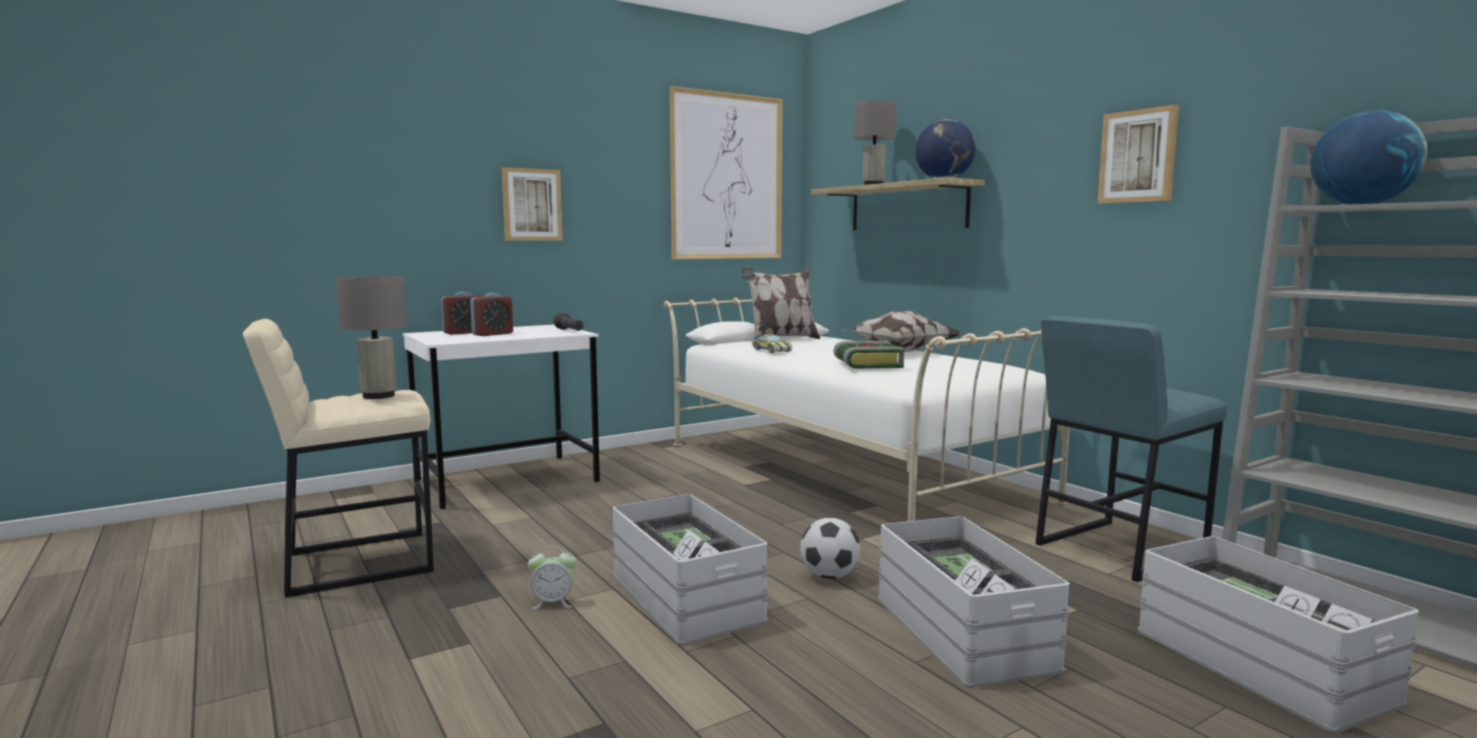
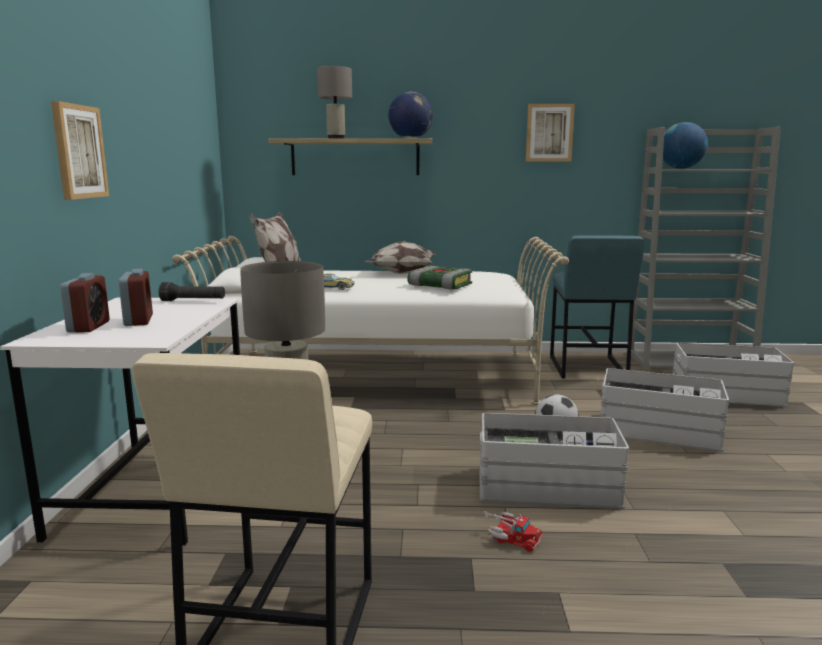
camera: 55 degrees left, 5 degrees up
alarm clock [528,546,576,609] -> toy truck [482,511,543,552]
picture [669,86,783,260] -> none

